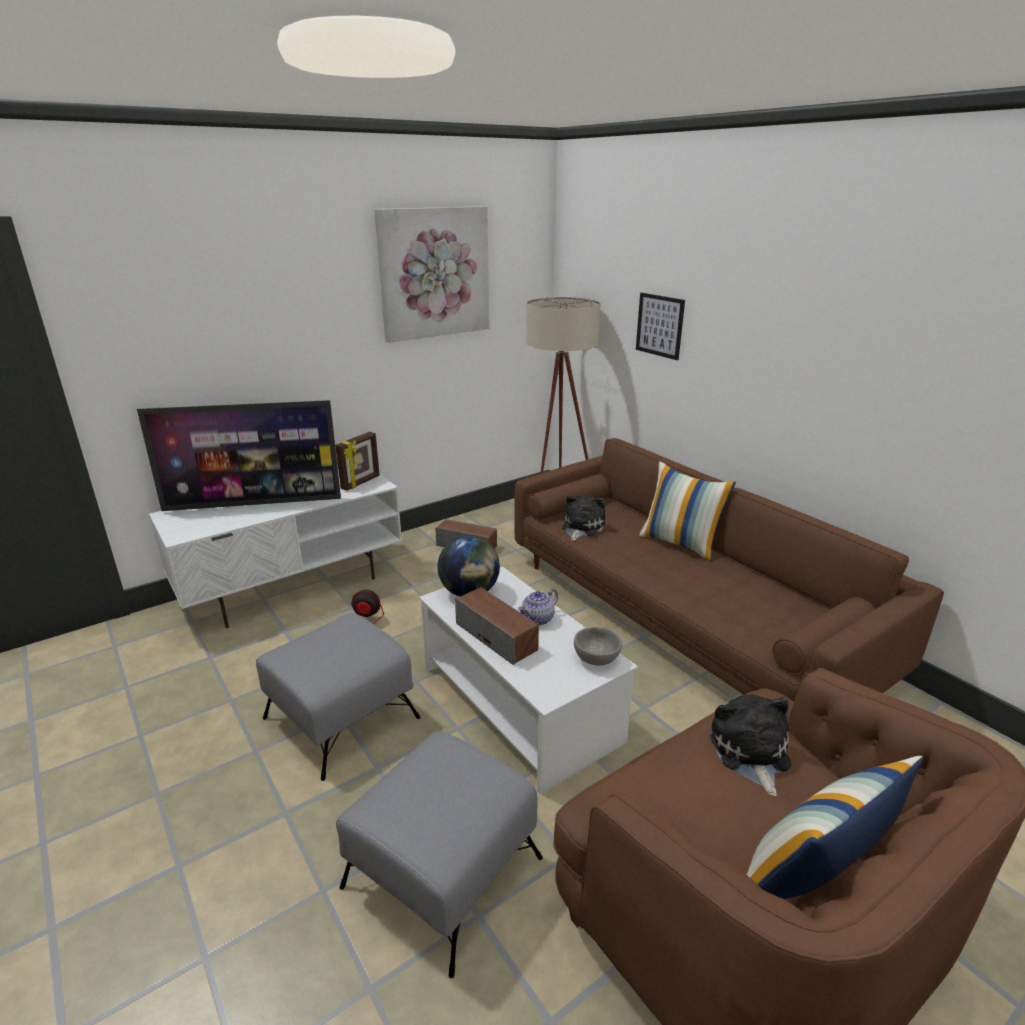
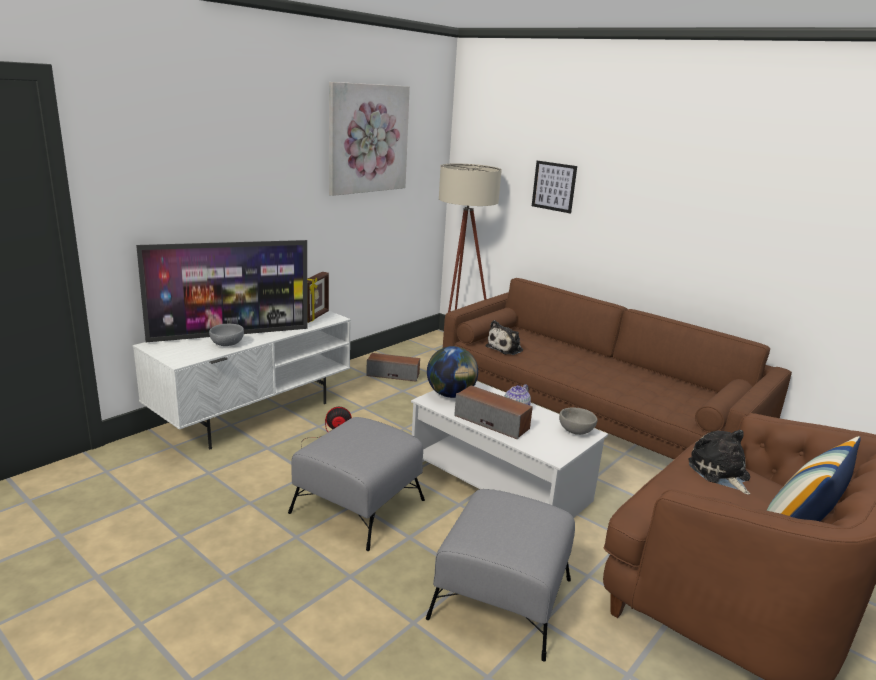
camera: 15 degrees left, 5 degrees down
plush toy [561,495,606,541] -> plush toy turned 150 degrees counterclockwise [485,320,523,355]
pillow [639,461,736,561] -> none
none -> grey bowl [209,324,244,346]

